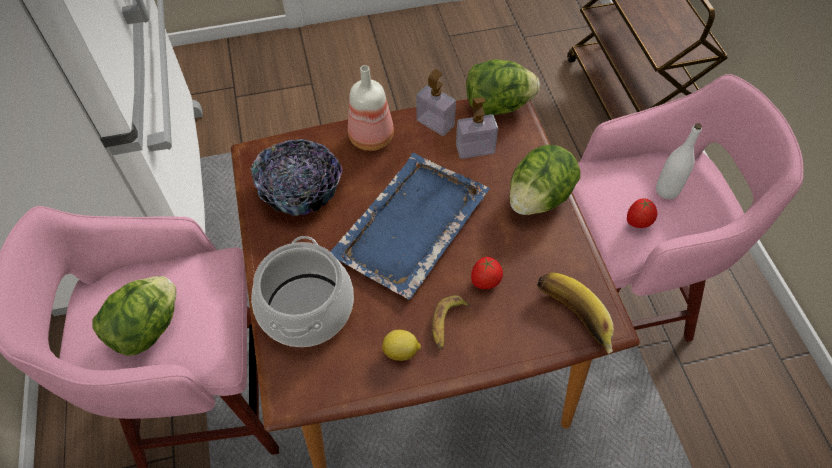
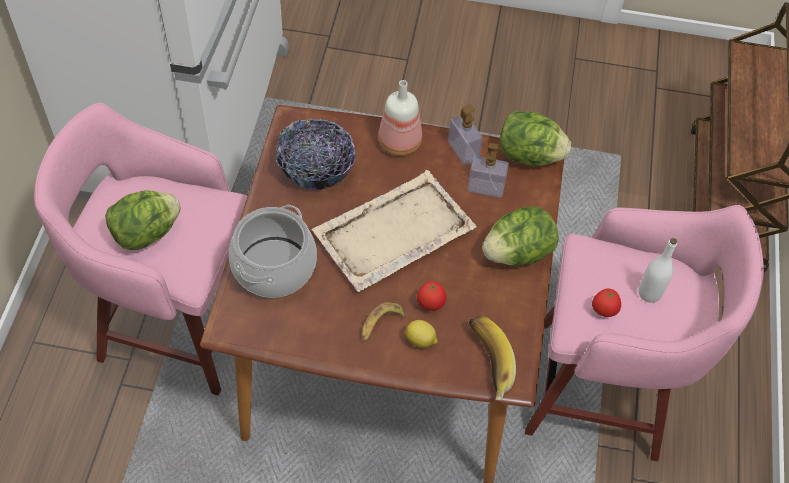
camera: 20 degrees right, 0 degrees up
blue tray [330,153,490,299] -> beige tray [312,170,477,292]
lemon [382,330,421,361] -> lemon moved to [405,320,437,348]

